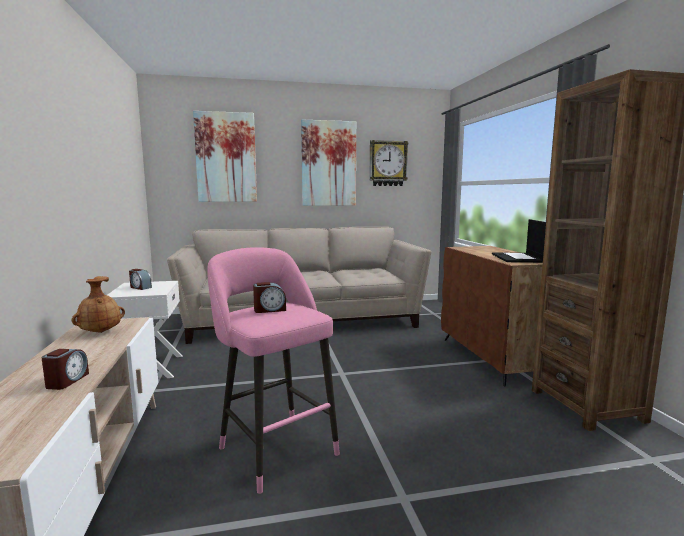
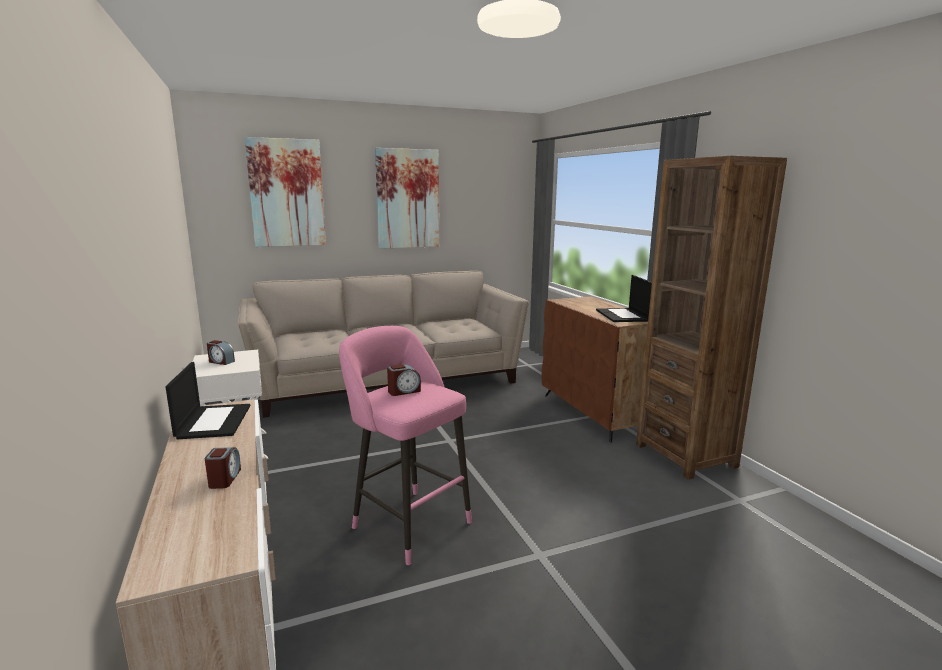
camera: 10 degrees left, 5 degrees up
brown vase [72,276,125,333] -> laptop [166,362,250,439]
wall clock [369,140,409,186] -> none

